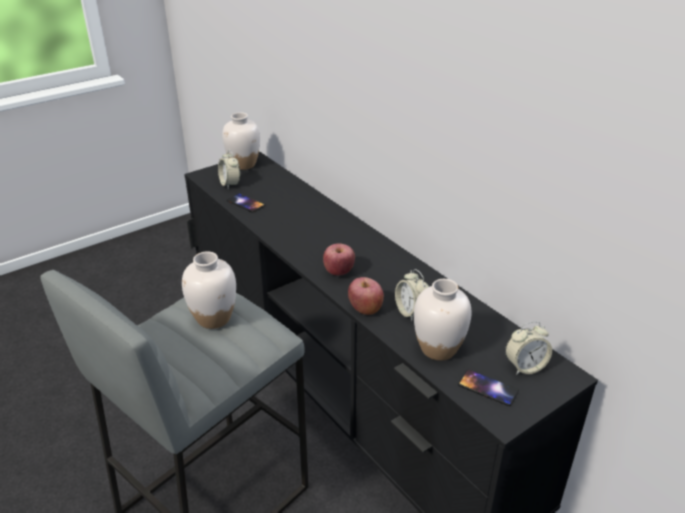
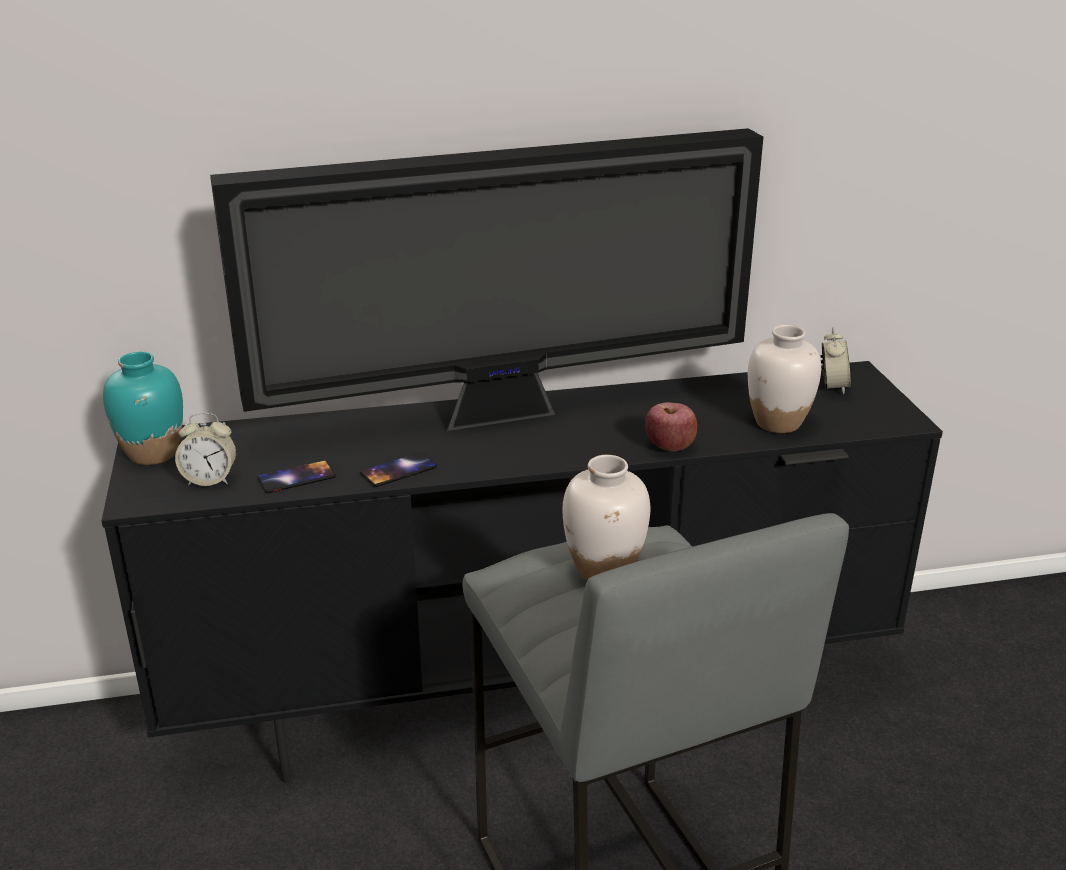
camera: 65 degrees left, 5 degrees down
white vase [222,112,260,170] -> turquoise vase [103,352,183,465]
apple [323,243,355,276] -> none
alarm clock [395,269,429,321] -> none
phone [458,369,519,406] -> phone moved to [360,452,437,487]
none -> television [210,128,763,431]

